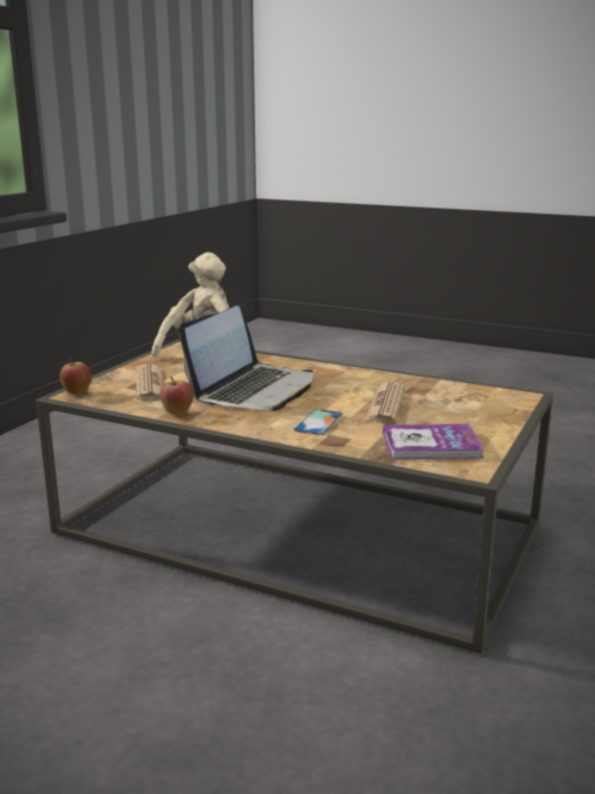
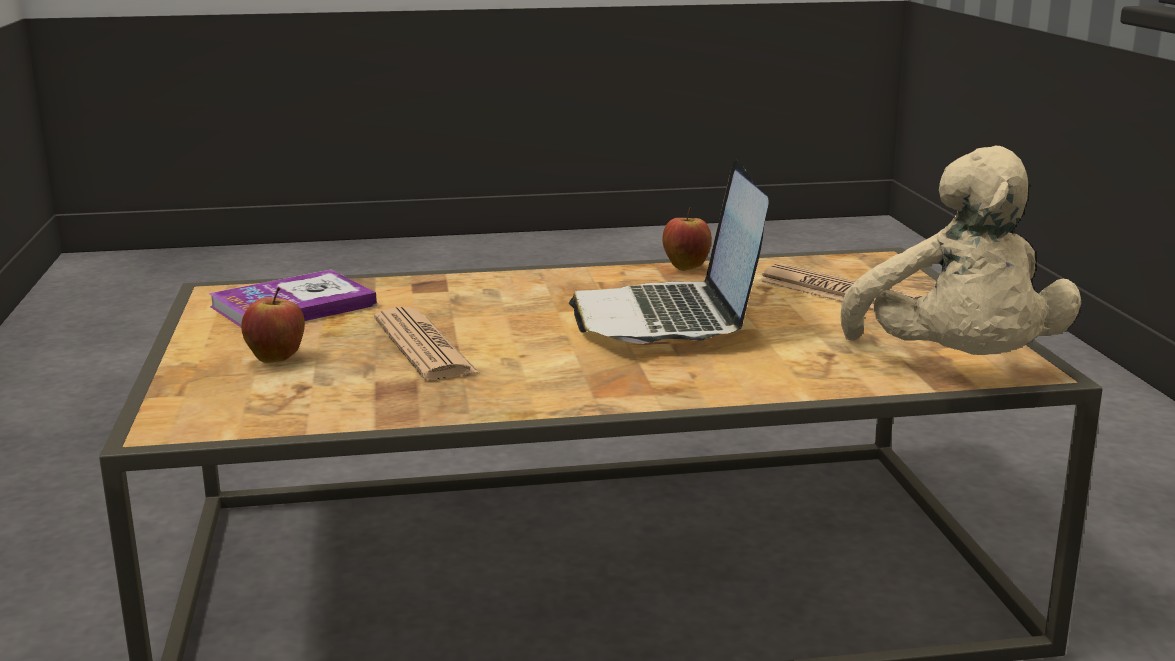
camera: 145 degrees right, 0 degrees up
apple [60,358,92,395] -> apple moved to [241,287,305,363]
phone [294,409,343,435] -> none

